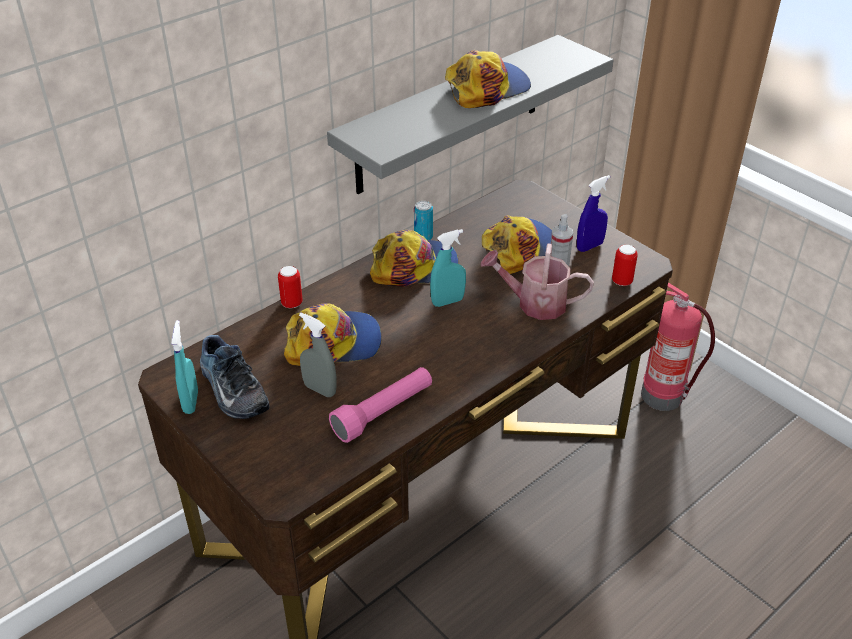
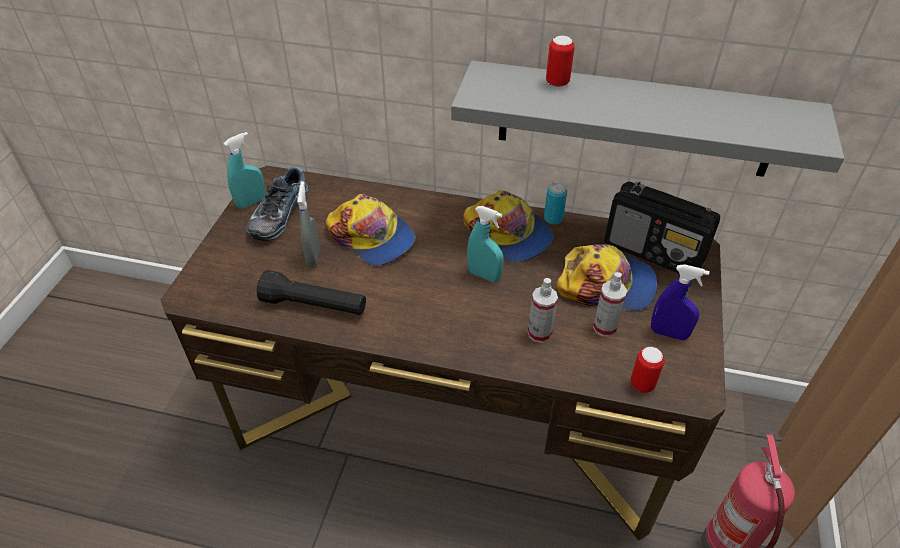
camera: 55 degrees right, 5 degrees up
can [278,266,303,308] -> can moved to [546,36,575,87]
pink flashlight [329,367,432,443] -> black flashlight [257,270,366,315]
cap [445,50,531,108] -> none
watering can [480,243,594,320] -> spray bottle [528,278,558,343]
none -> radio [604,182,720,273]

